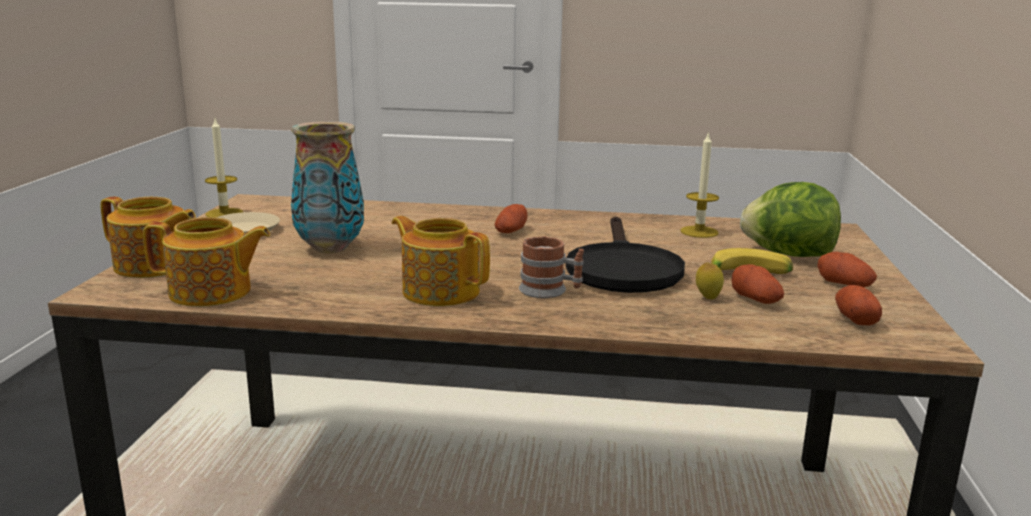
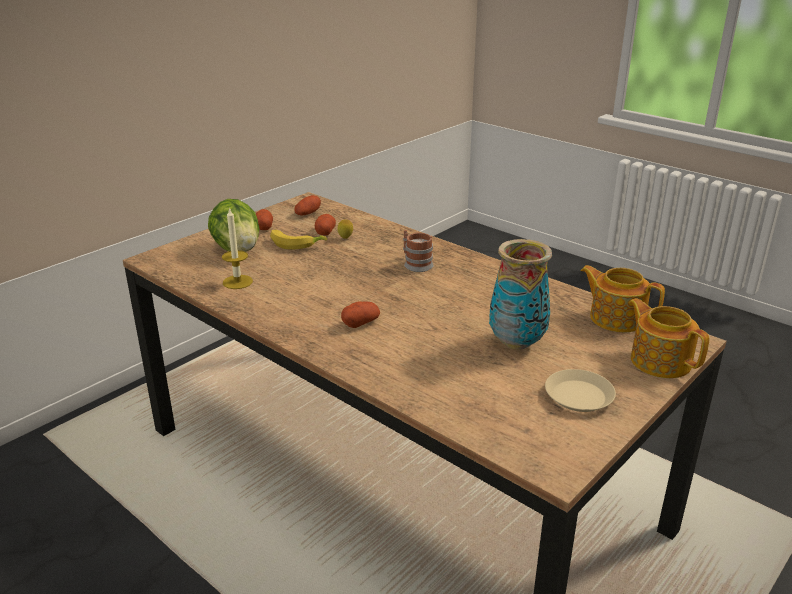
camera: 145 degrees left, 10 degrees up
candle [205,119,243,217] -> none
teapot [392,216,490,306] -> none
black frying pan [566,217,685,293] -> none

